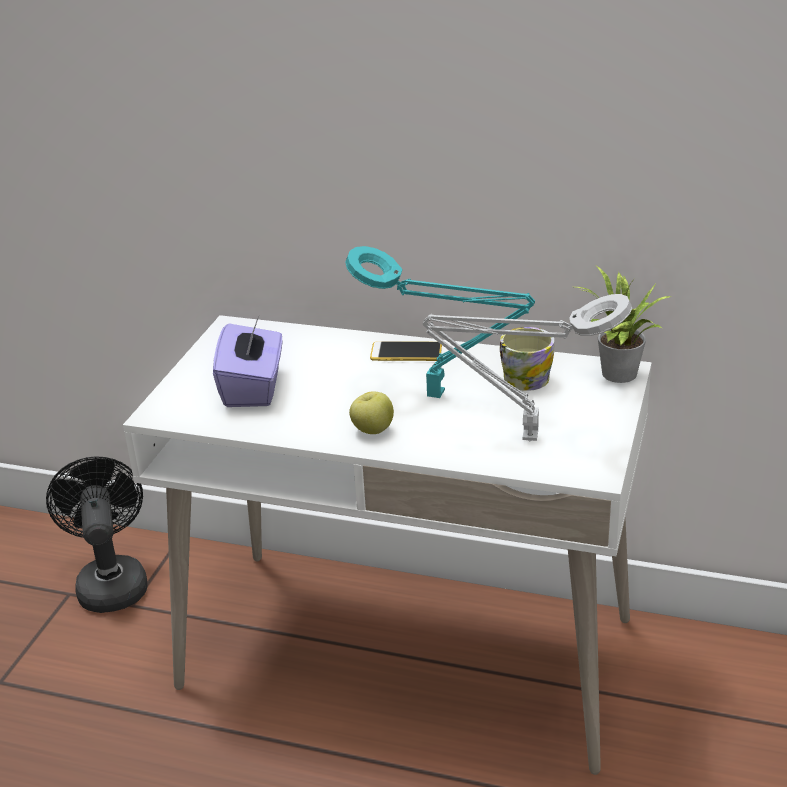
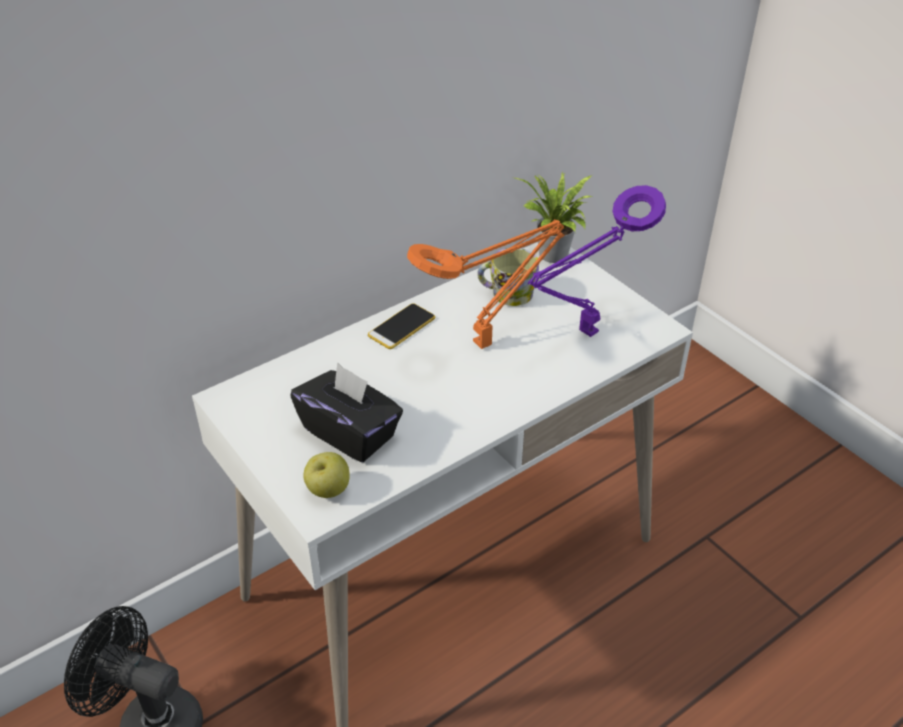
camera: 55 degrees left, 10 degrees up
purple tissue box [213,316,283,407] -> black tissue box [290,362,403,462]
turquoise table lamp [345,246,535,398] -> orange table lamp [407,220,565,349]
apple [349,392,394,434] -> apple moved to [303,452,350,498]
grey table lamp [423,294,632,442] -> purple table lamp [527,185,666,337]

